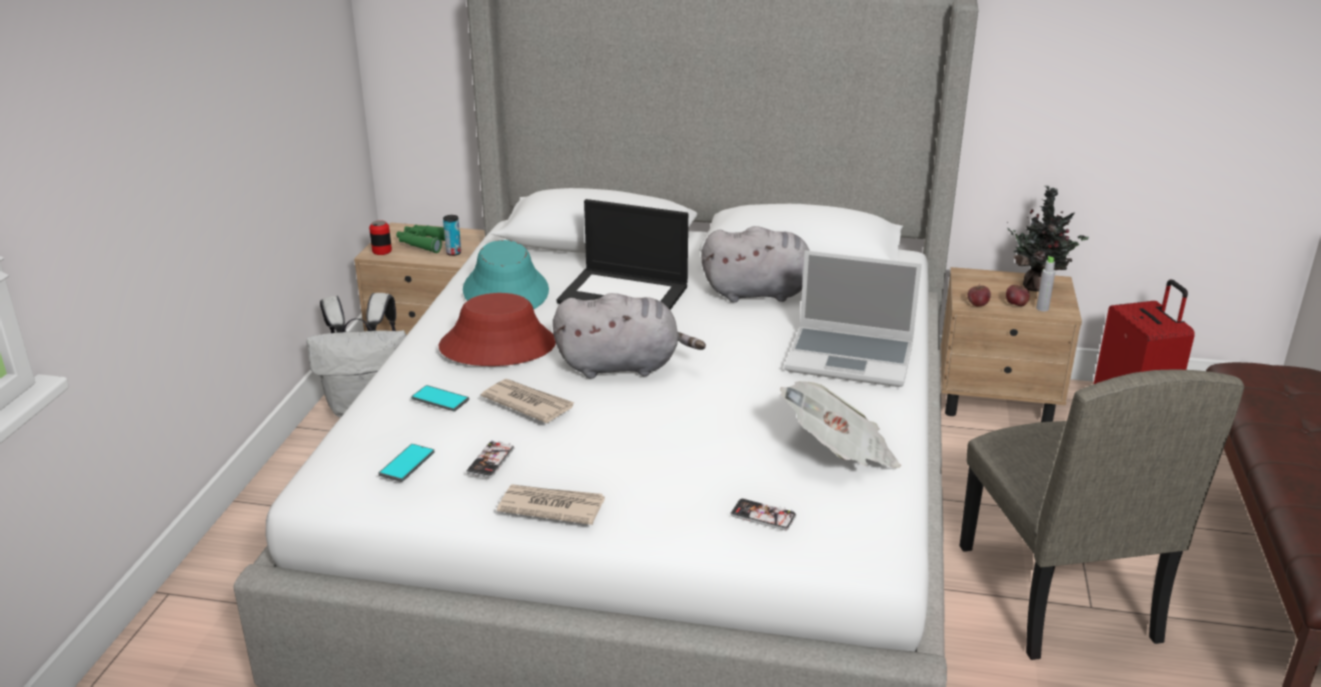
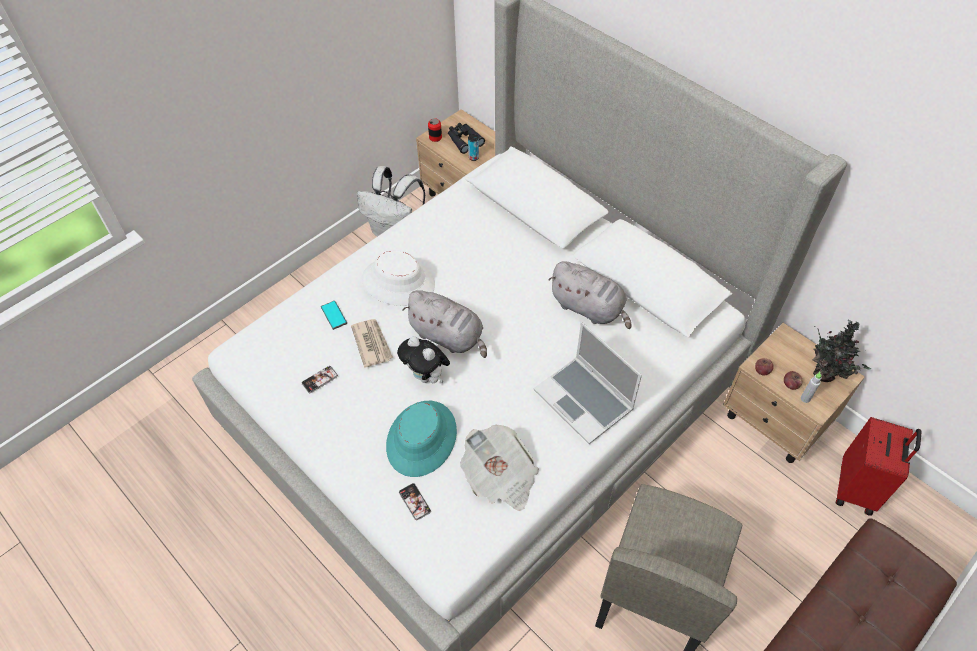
camera: 35 degrees right, 25 degrees up
phone [379,444,435,482] -> none
green binoculars [396,225,445,253] -> black binoculars [448,123,485,154]
red hat [439,293,556,366] -> white hat [362,251,435,306]
turquoise hat [463,240,549,309] -> turquoise hat moved to [386,401,457,477]
newspaper [497,485,605,525] -> none
laptop [557,199,688,310] -> none
none -> plush toy [397,336,450,383]

